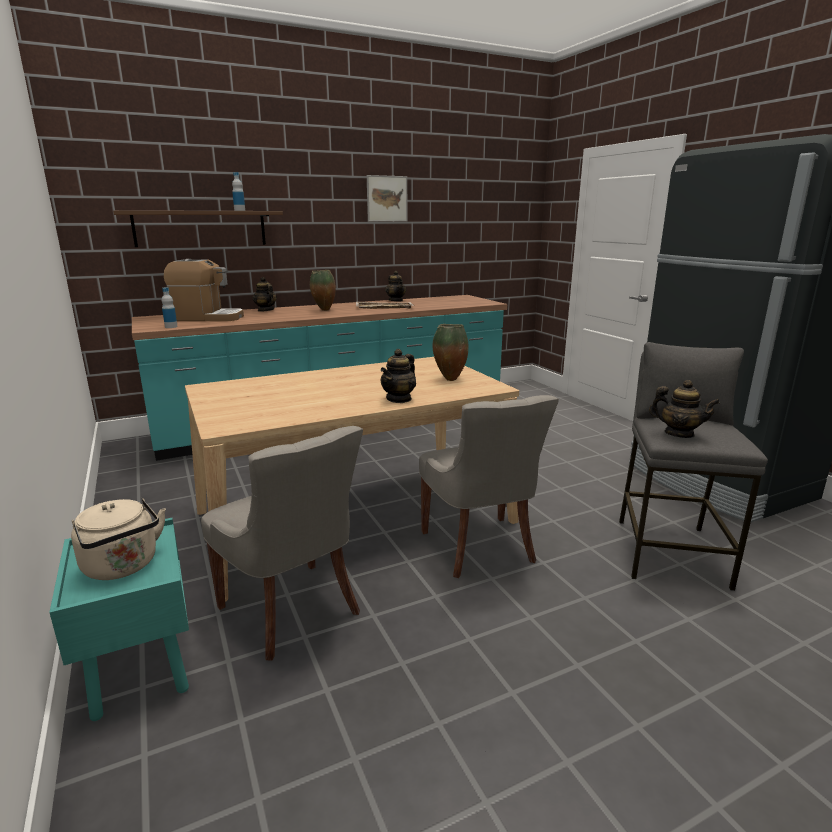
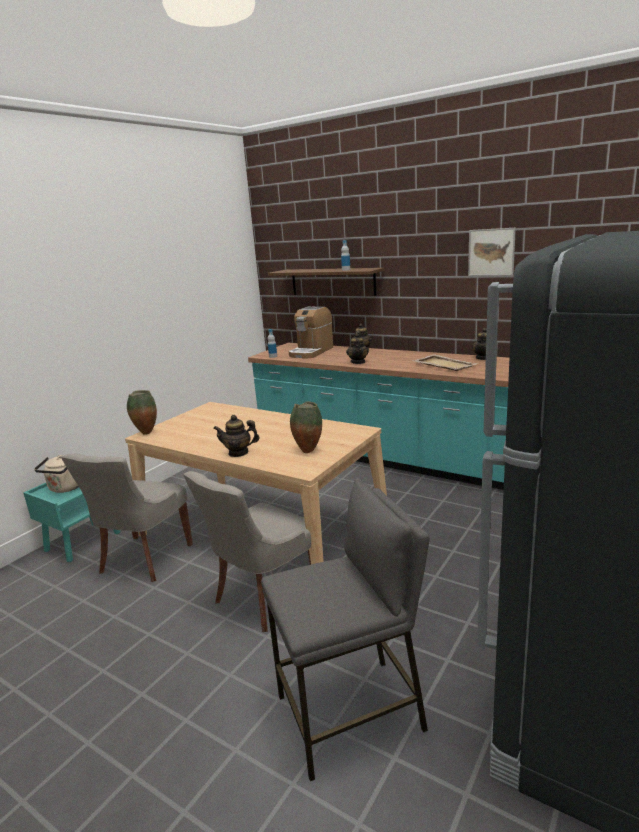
camera: 60 degrees right, 0 degrees up
coffee machine [164,259,244,321] -> coffee machine turned 60 degrees clockwise [289,307,333,359]
vase [310,270,336,311] -> vase moved to [127,390,157,435]
teapot [649,380,720,438] -> teapot moved to [346,333,369,364]

